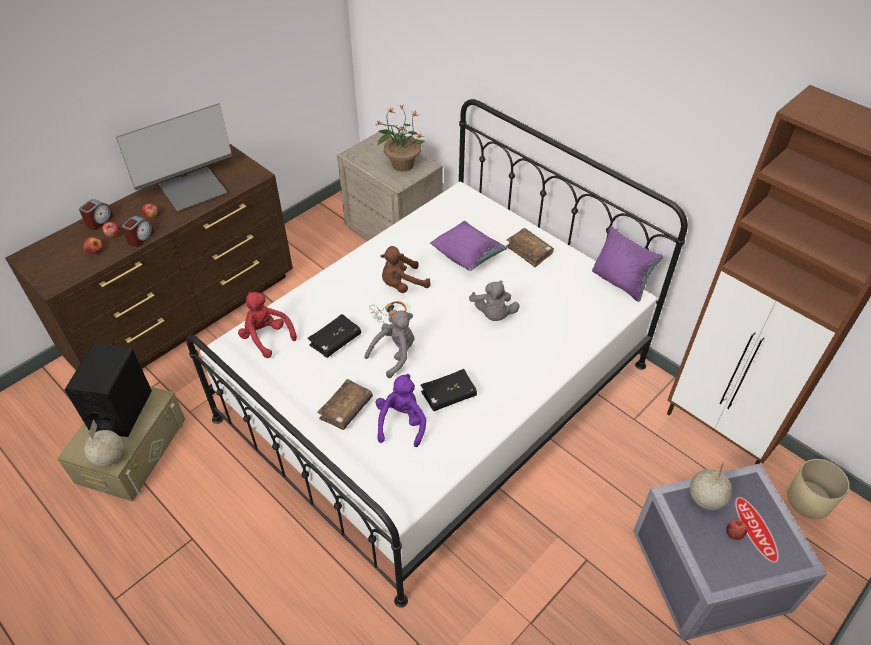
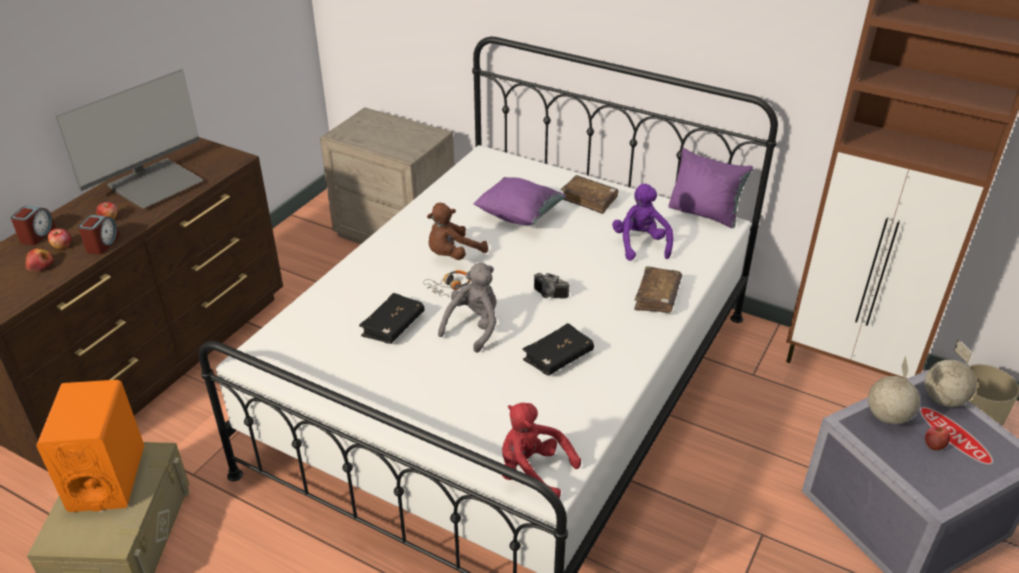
camera: 15 degrees left, 10 degrees down
black speaker [65,343,152,437] -> orange speaker [36,380,144,512]
globe [84,419,123,467] -> globe moved to [924,340,977,407]
red plush toy [238,292,297,358] -> red plush toy moved to [502,403,581,498]
brown book [317,379,373,430] -> brown book moved to [634,266,682,313]
potted plant [376,105,425,171] -> none
purple plush toy [376,374,426,447] -> purple plush toy moved to [612,184,673,261]
grey plush toy [469,281,520,321] -> none
none -> camera [534,273,569,298]

